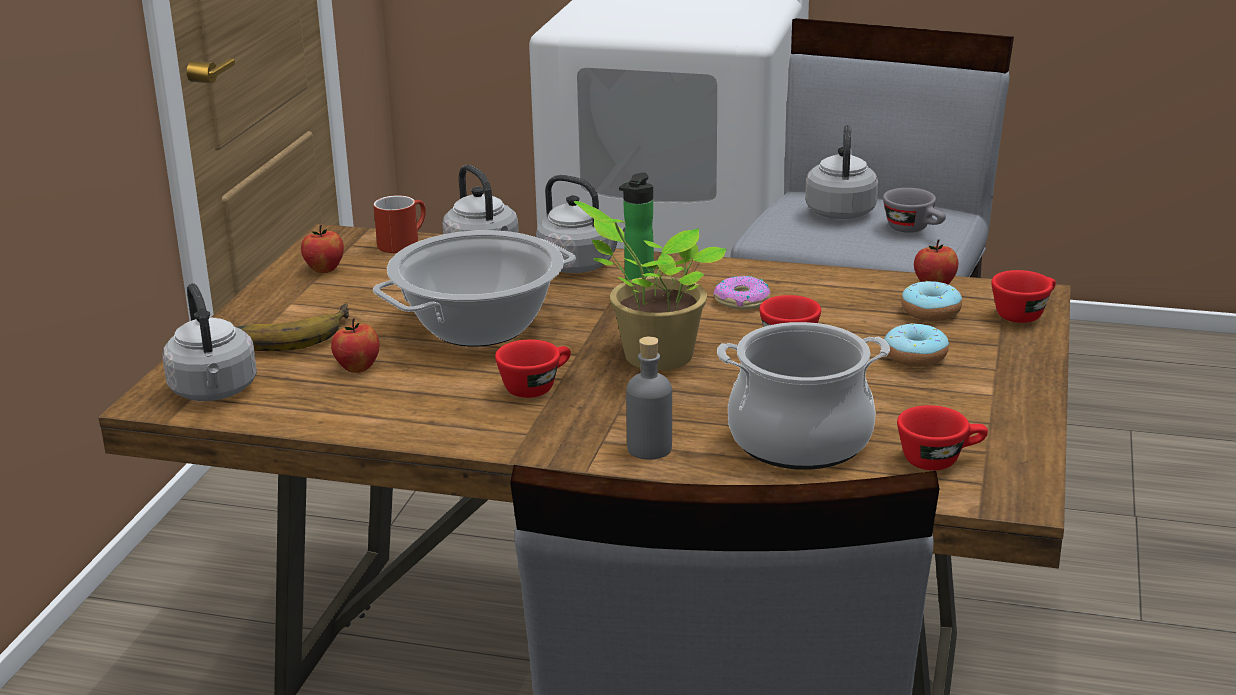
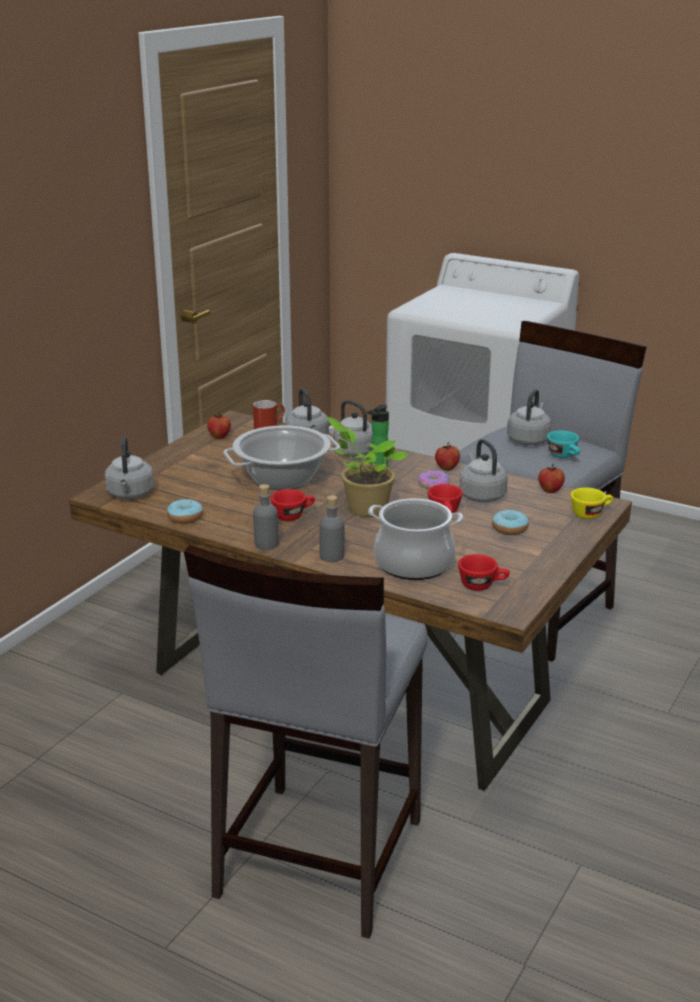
camera: 15 degrees right, 0 degrees up
banana [236,304,349,351] -> none
apple [331,318,380,373] -> apple moved to [435,442,460,471]
grey cup [883,188,946,233] -> turquoise cup [547,430,581,458]
donut [901,281,962,321] -> donut moved to [167,499,203,524]
red cup [991,270,1056,323] -> yellow cup [571,488,613,519]
none -> grey bottle [253,484,279,550]
none -> grey kettle [459,439,508,502]

